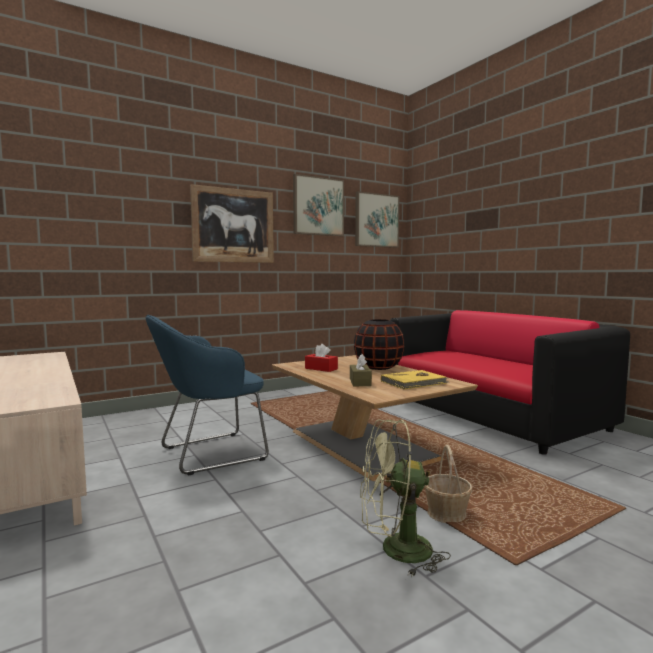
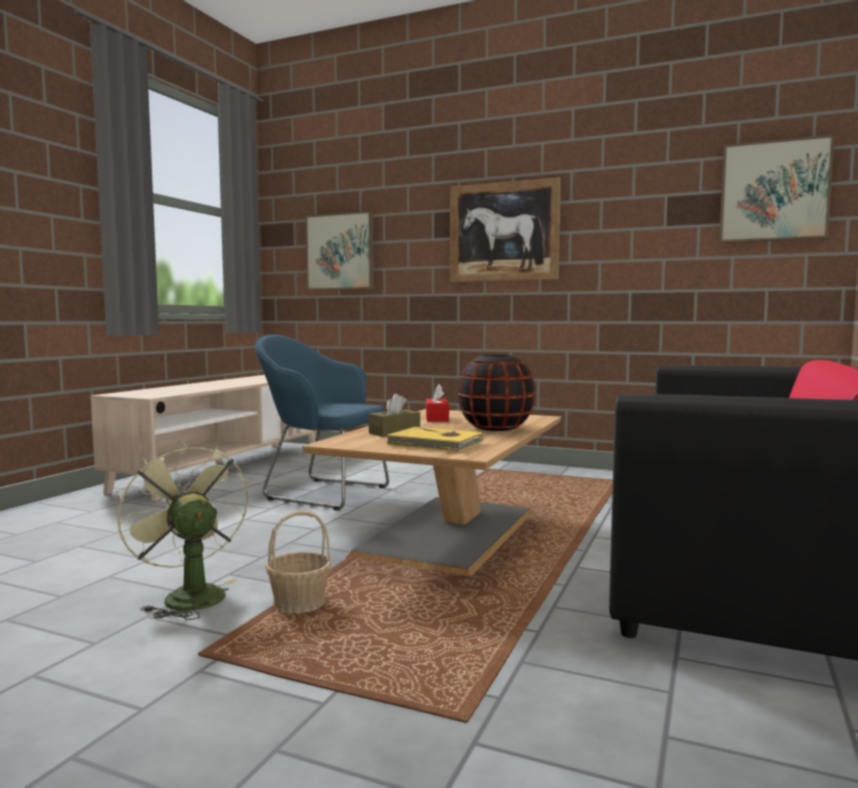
camera: 55 degrees right, 0 degrees up
picture [293,174,344,236] -> picture moved to [305,211,374,290]

